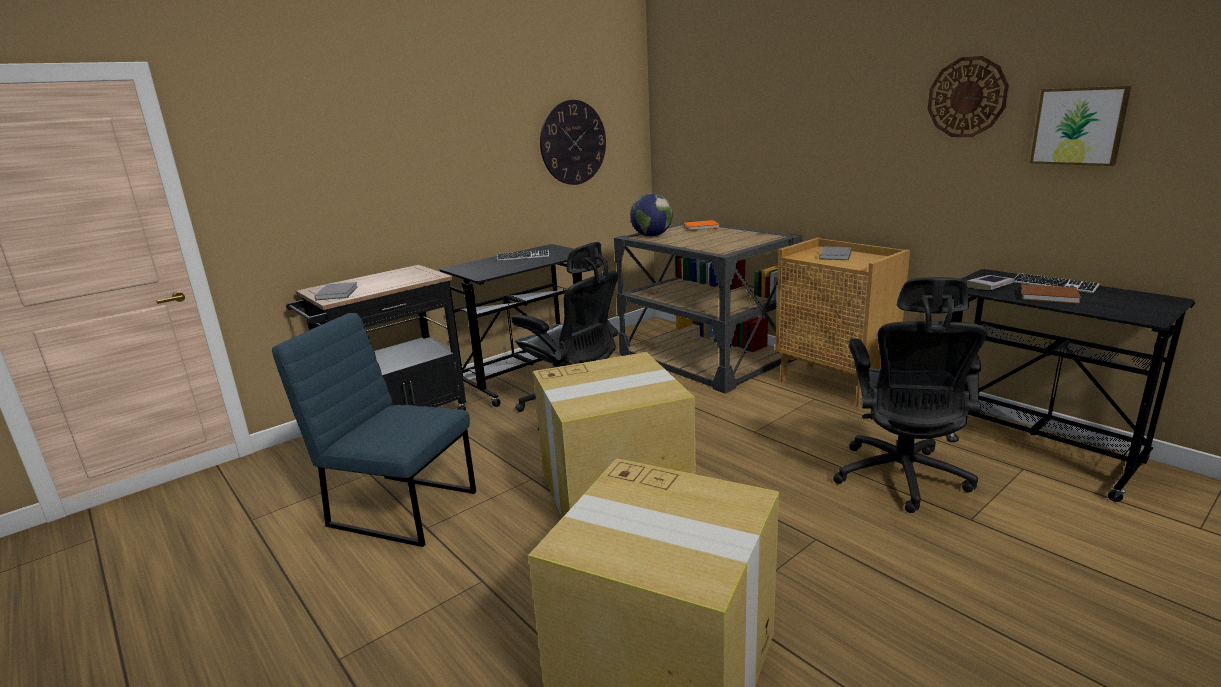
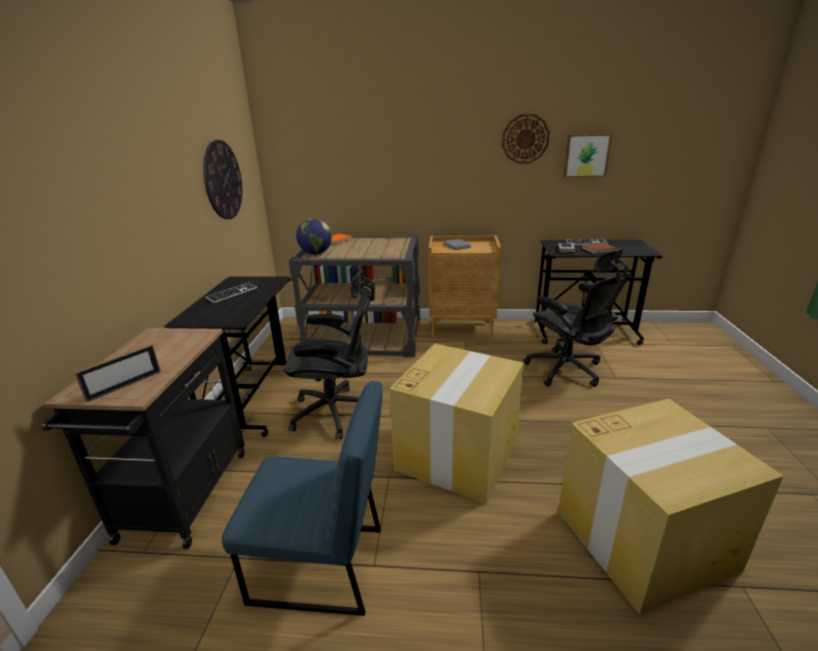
camera: 45 degrees left, 5 degrees up
blue chair [272,313,476,547] -> blue chair turned 150 degrees counterclockwise [222,381,383,616]
grey book [314,282,358,300] -> picture frame [74,344,161,403]

